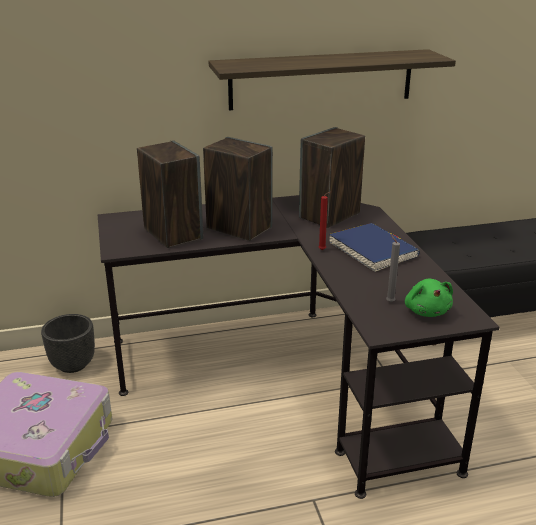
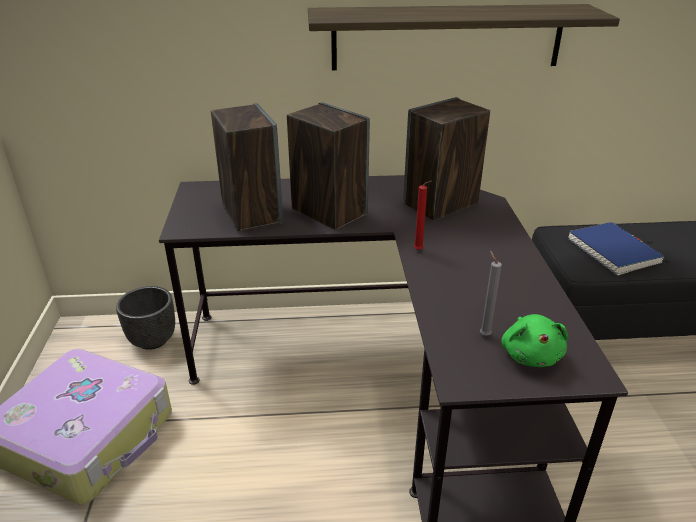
camera: 10 degrees right, 5 degrees up
blue book [329,223,420,272] -> blue book moved to [568,222,664,276]

